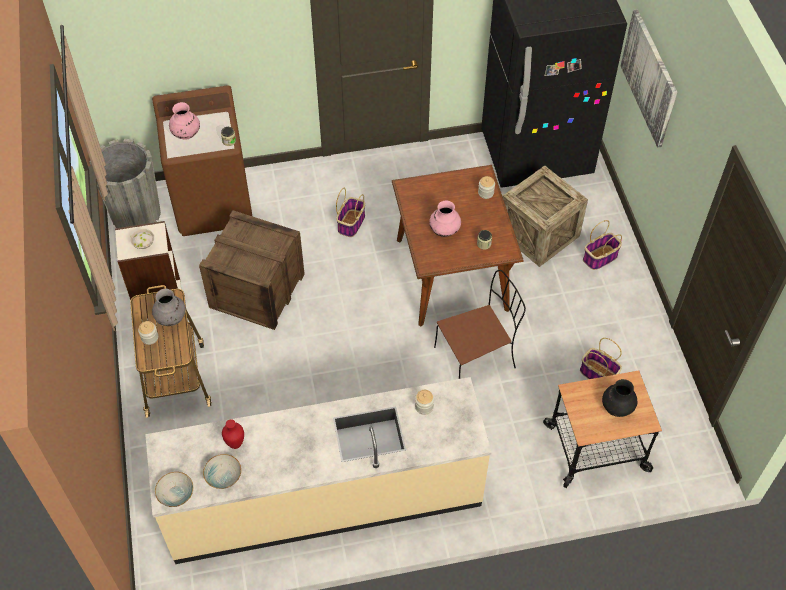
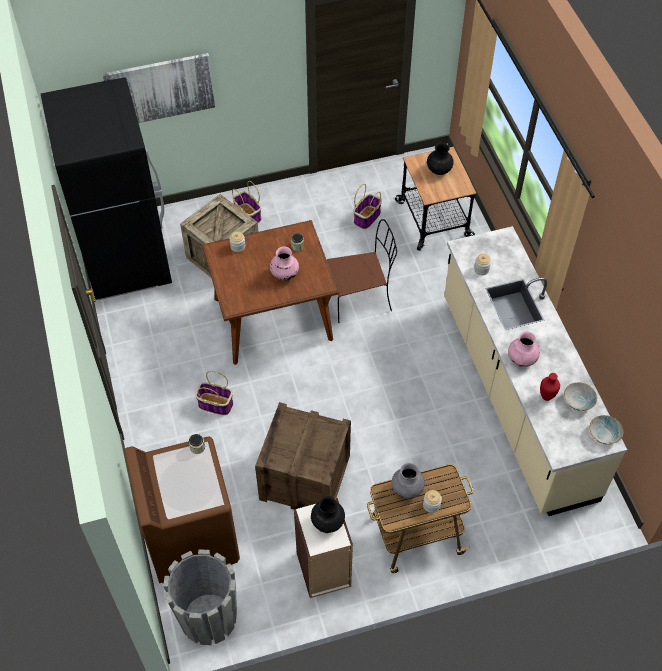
camera: 95 degrees left, 0 degrees up
white bowl [130,229,154,249] -> black vase [311,496,345,533]
pink vase [169,102,200,140] -> pink vase moved to [508,332,540,367]
brown chair [434,270,526,379] -> brown chair turned 105 degrees clockwise [327,219,397,323]

